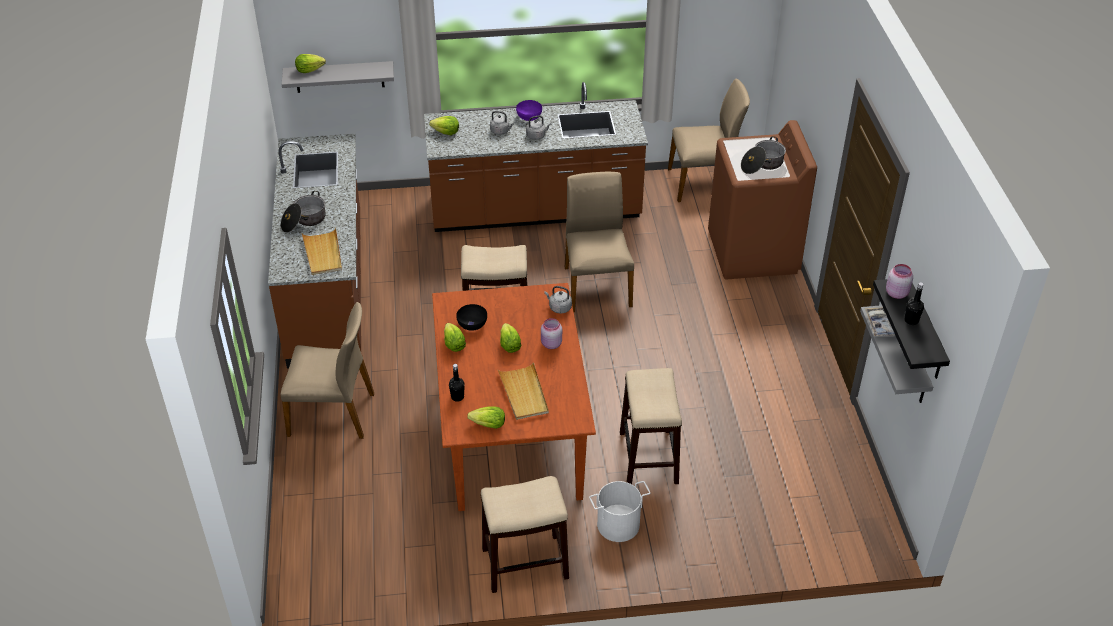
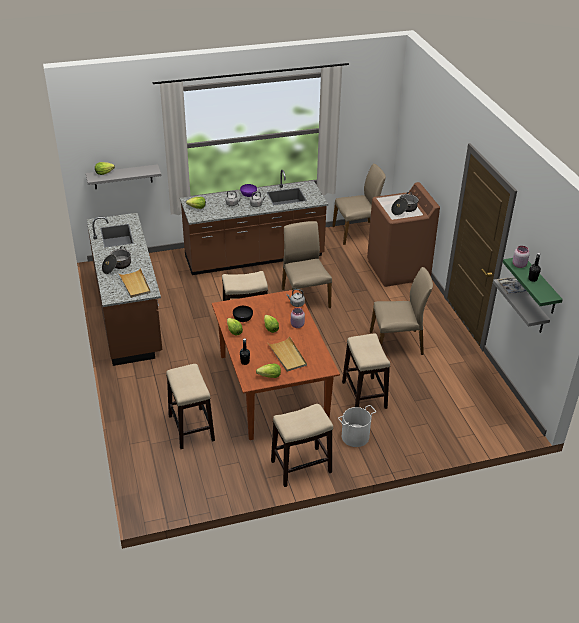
camera: 10 degrees left, 5 degrees down
beige chair [281,302,374,439] -> beige chair moved to [370,267,433,355]
black shelf [873,279,950,379] -> green shelf [503,258,563,314]
none -> stool [166,364,215,449]

